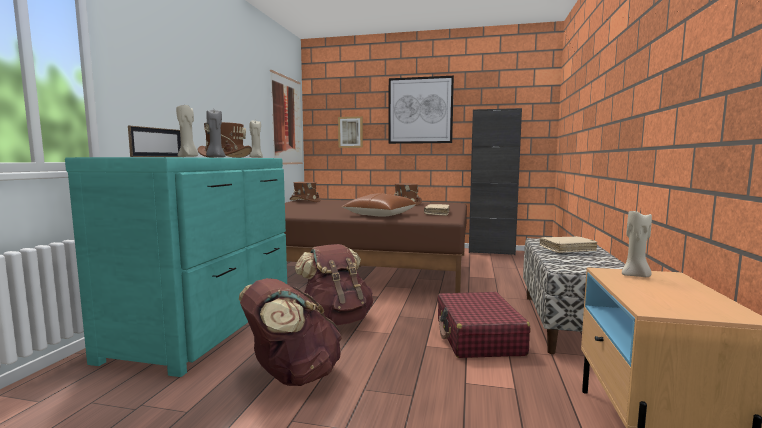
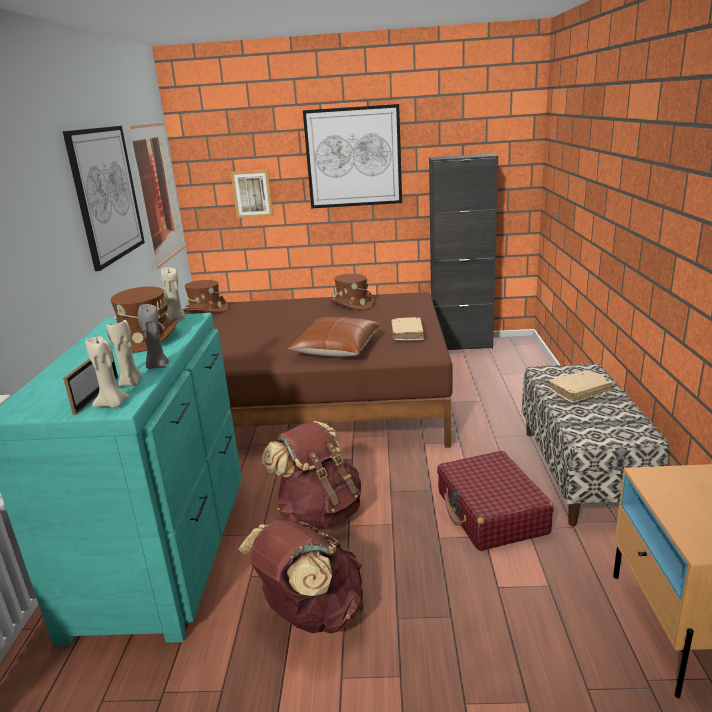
camera: 10 degrees left, 15 degrees up
beige candle [622,209,652,277] -> beige candle moved to [85,336,129,408]
none -> picture [62,126,145,271]

